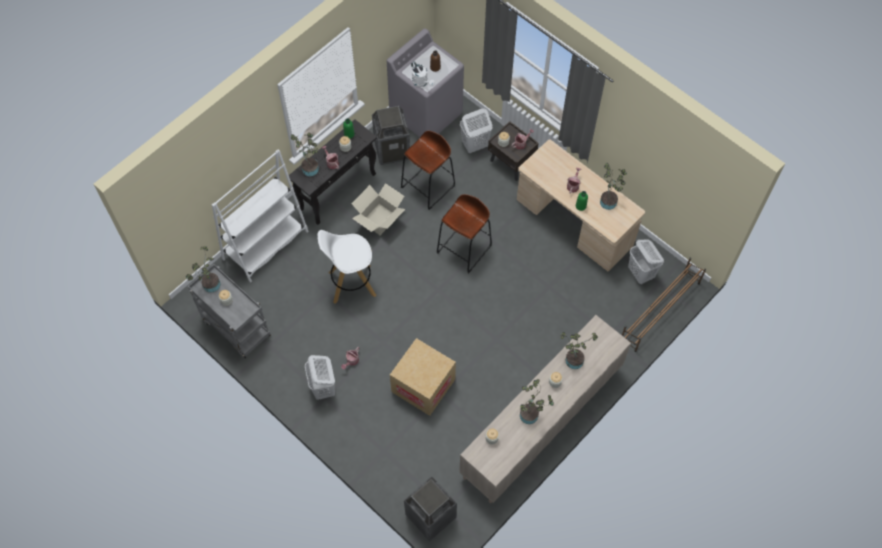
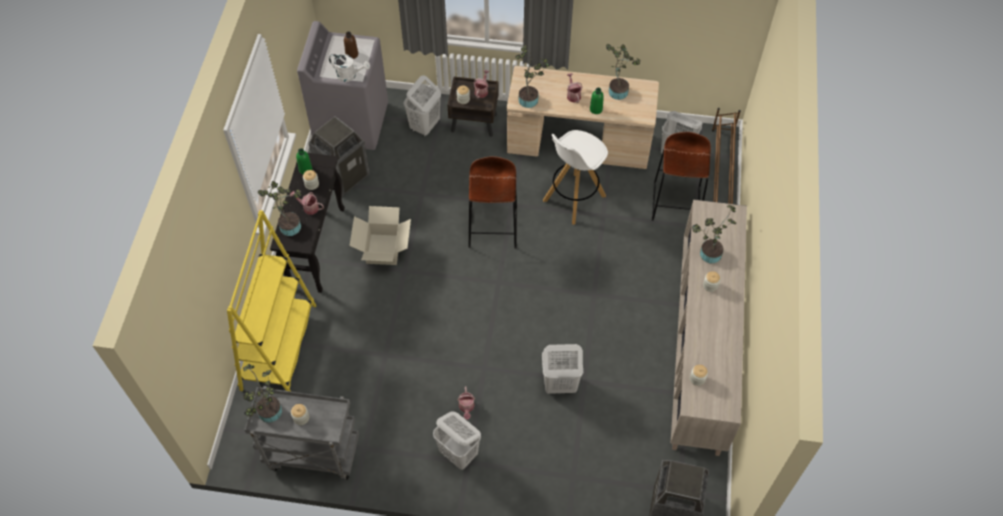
camera: 35 degrees left, 5 degrees down
white bookcase [212,149,309,282] -> yellow bookcase [227,210,316,391]
white stool [317,230,376,304] -> white stool moved to [543,130,608,225]
cardboard box [390,338,456,416] -> white laundry basket [542,344,583,394]
brown stool [401,131,455,210] -> brown stool moved to [652,132,711,221]
potted plant [520,379,554,424] -> potted plant moved to [515,45,550,108]

